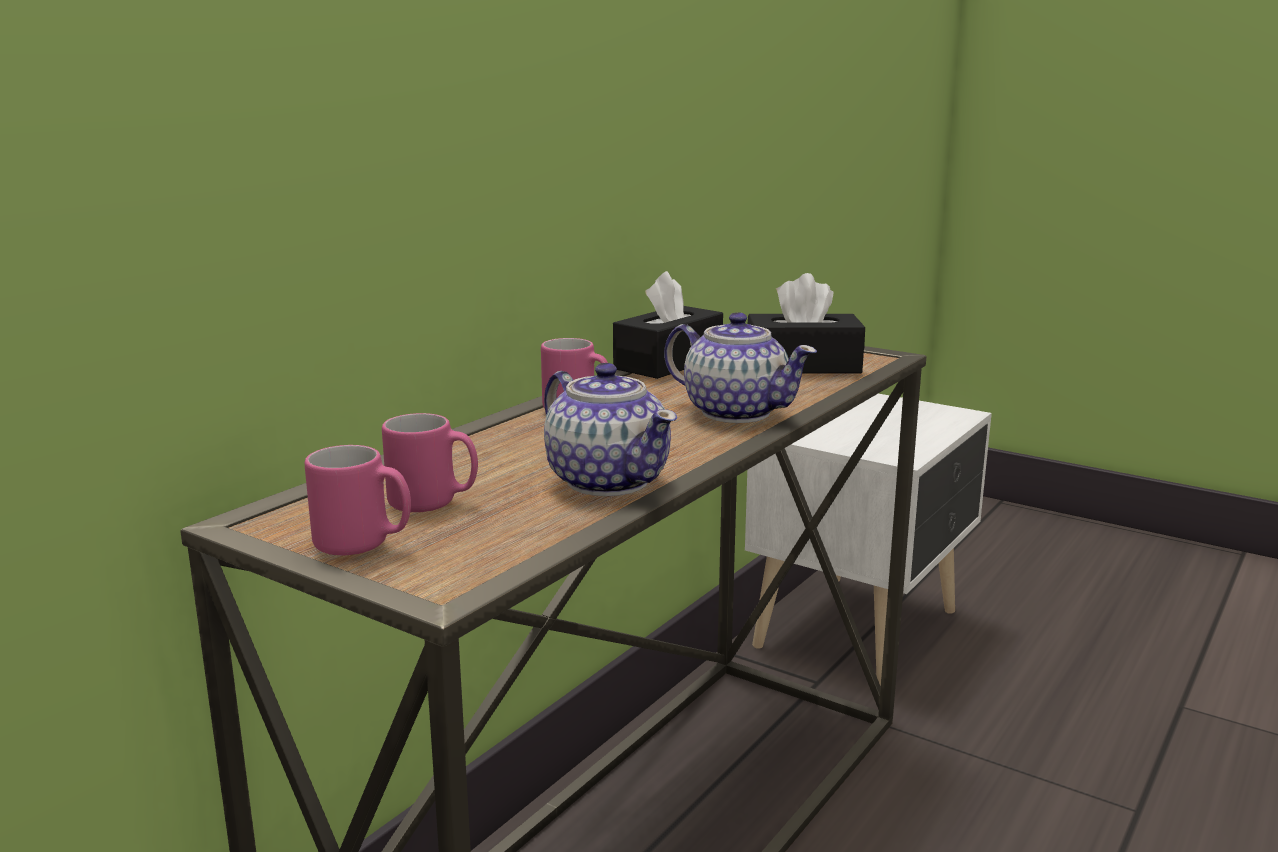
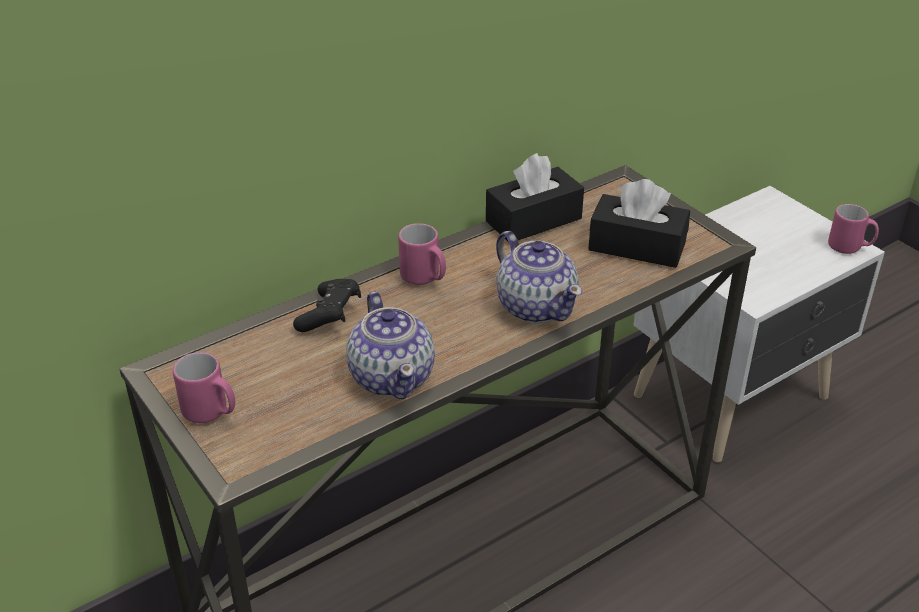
camera: 20 degrees right, 20 degrees up
pink mug [382,413,478,512] -> pink mug moved to [828,204,879,254]
none -> black game controller [293,279,361,332]

